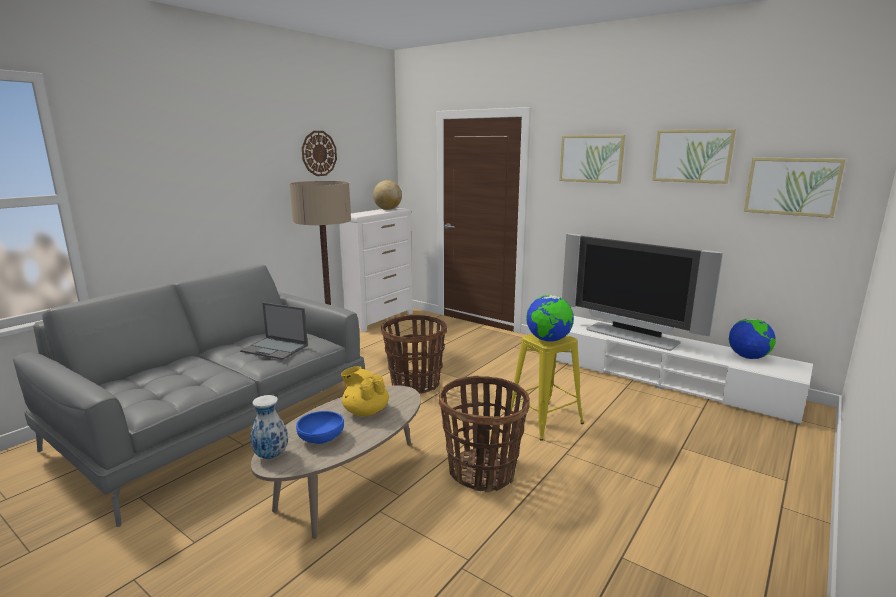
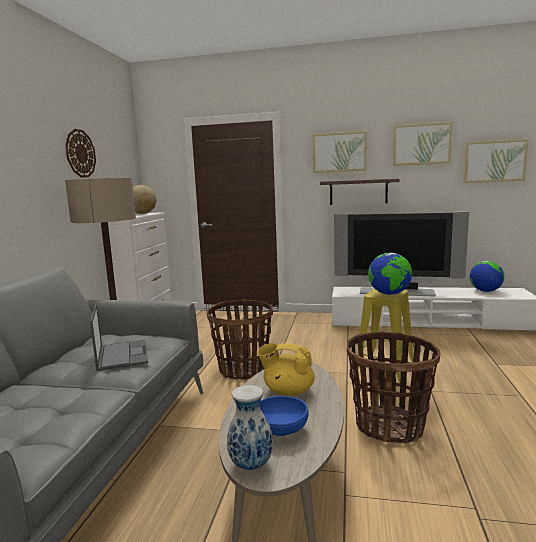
camera: 25 degrees left, 5 degrees down
laptop [240,302,308,360] -> laptop turned 105 degrees counterclockwise [90,304,148,371]
none -> shelf [320,179,399,205]

